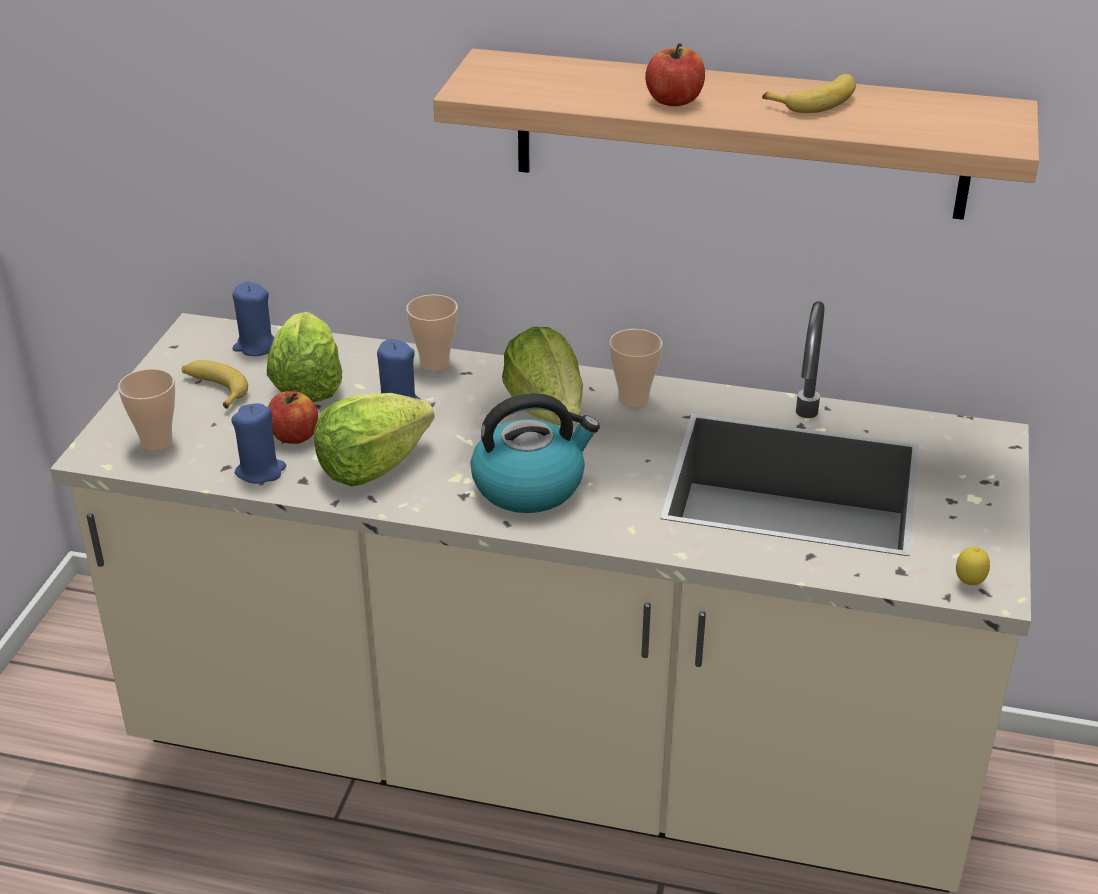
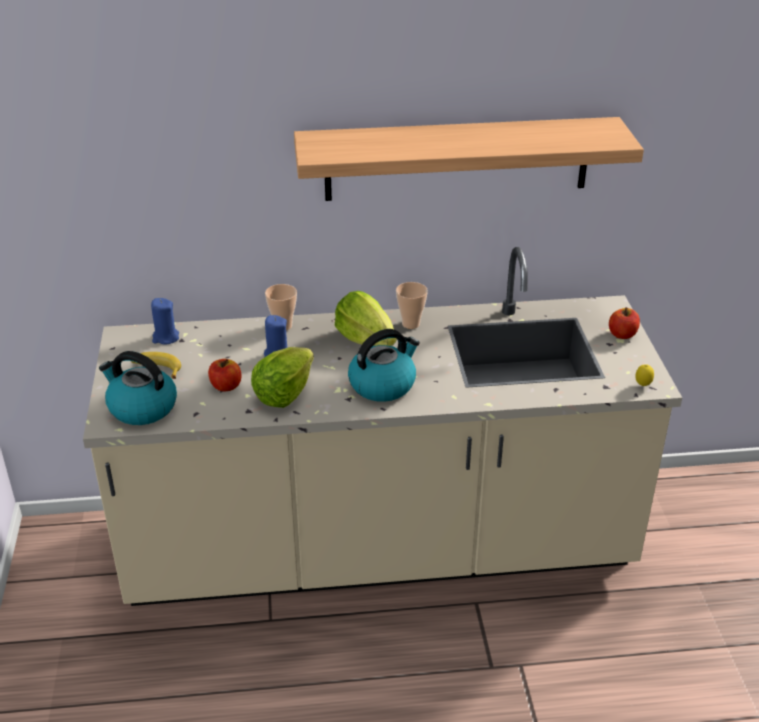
camera: 20 degrees left, 0 degrees up
cup [118,369,175,451] -> kettle [99,351,177,425]
blue candle [231,403,286,483] -> none
lettuce [267,312,342,402] -> none
apple [645,43,705,106] -> apple moved to [609,307,640,339]
banana [762,74,856,113] -> none

